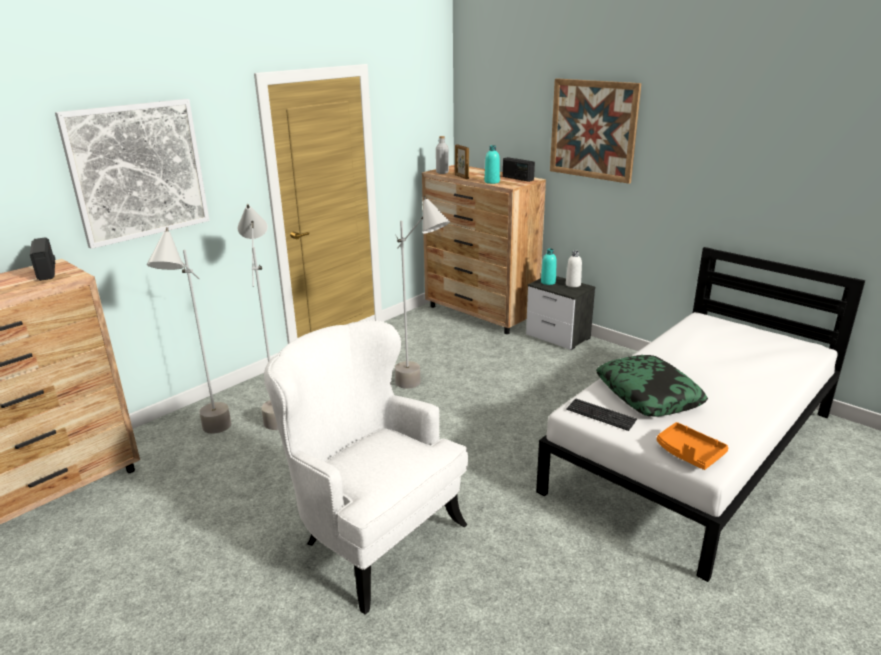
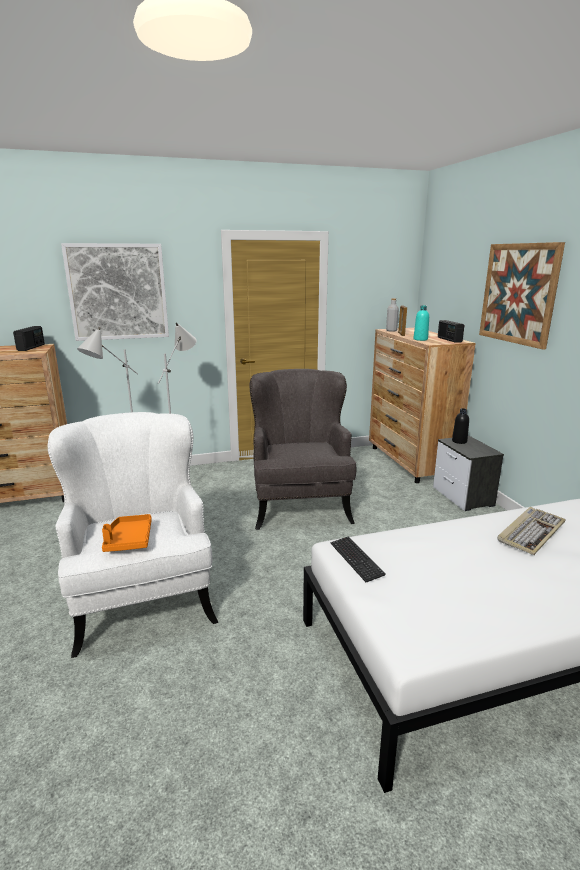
camera: 30 degrees right, 5 degrees down
grey floor lamp [395,196,450,389] -> grey armchair [250,369,356,530]
turquoise bottle [541,249,557,285] -> black bottle [452,408,469,444]
white bottle [566,251,582,287] -> none
pillow [596,355,708,417] -> none
orange tray [657,422,729,470] -> orange tray moved to [102,514,152,552]
none -> keyboard [497,507,566,555]

